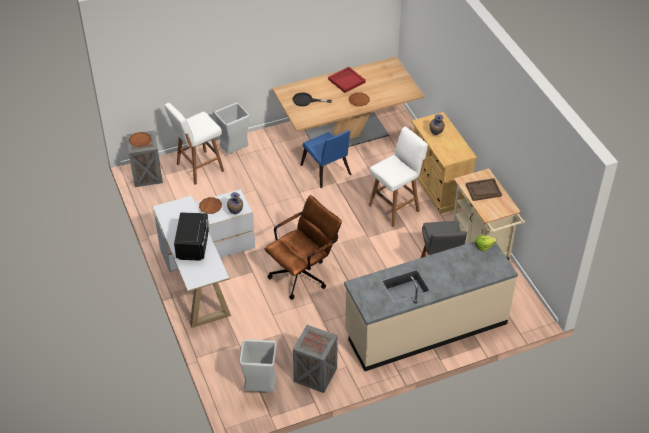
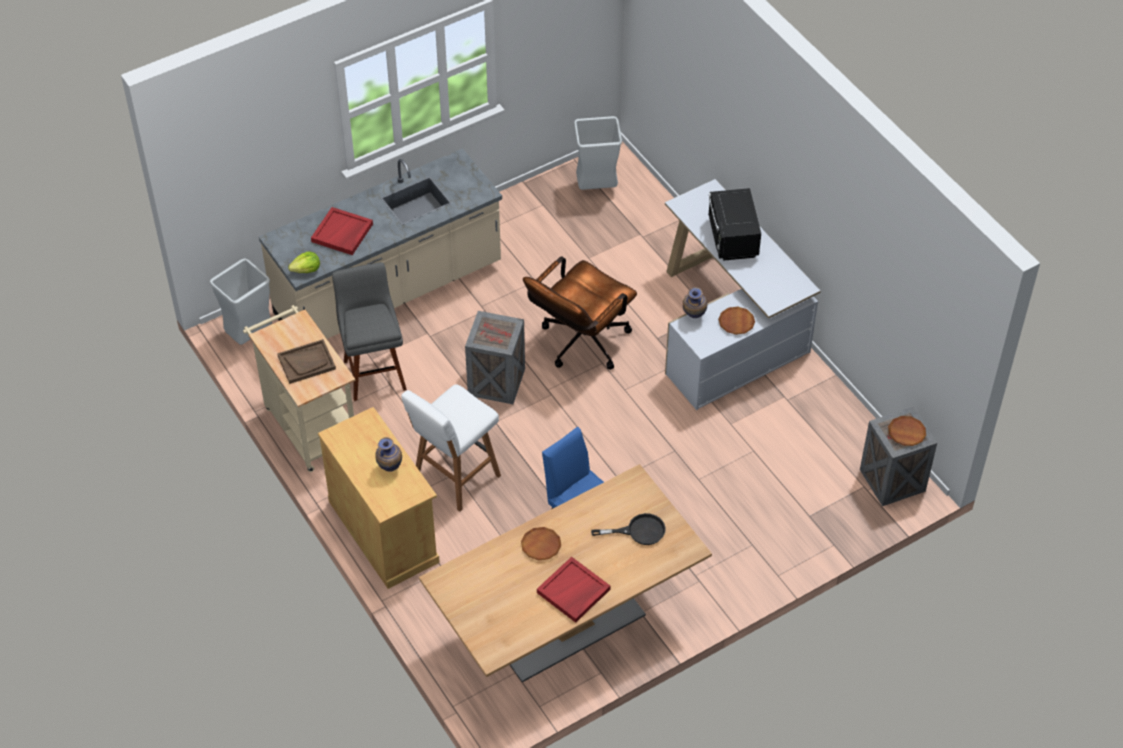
camera: 170 degrees right, 5 degrees up
white stool [165,103,224,185] -> none
grey trash can [214,103,249,154] -> grey trash can moved to [210,259,272,345]
crate [293,325,338,393] -> crate moved to [465,311,525,404]
none -> red tray [311,207,373,255]

